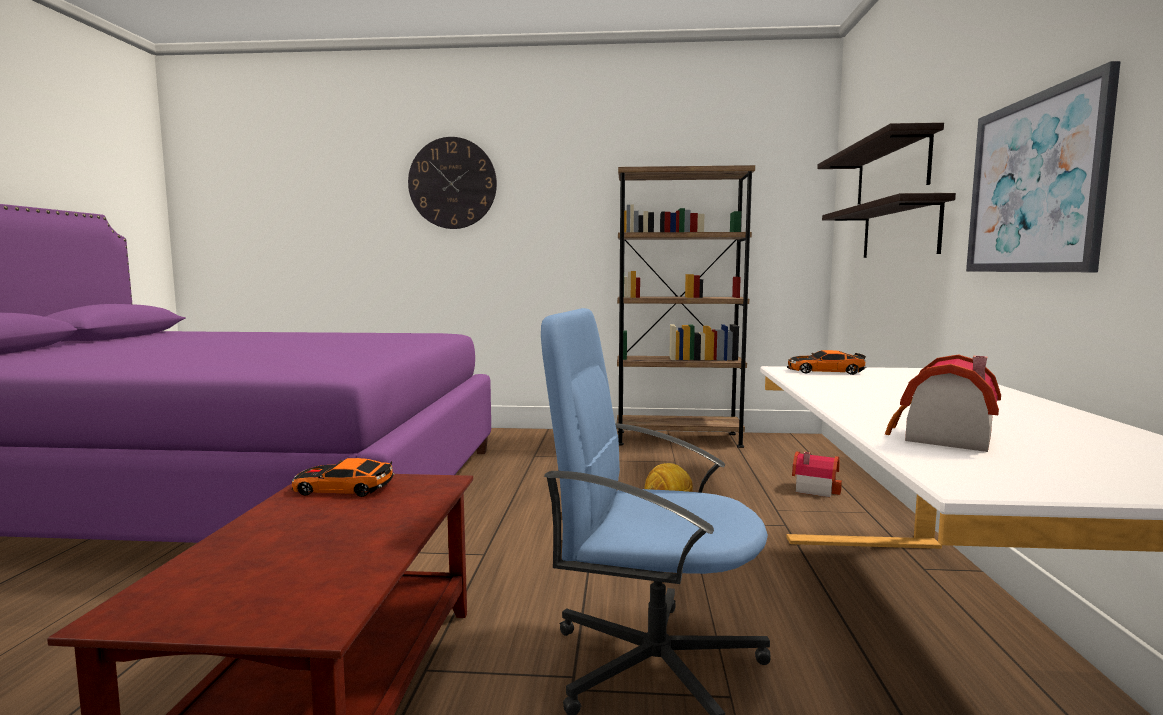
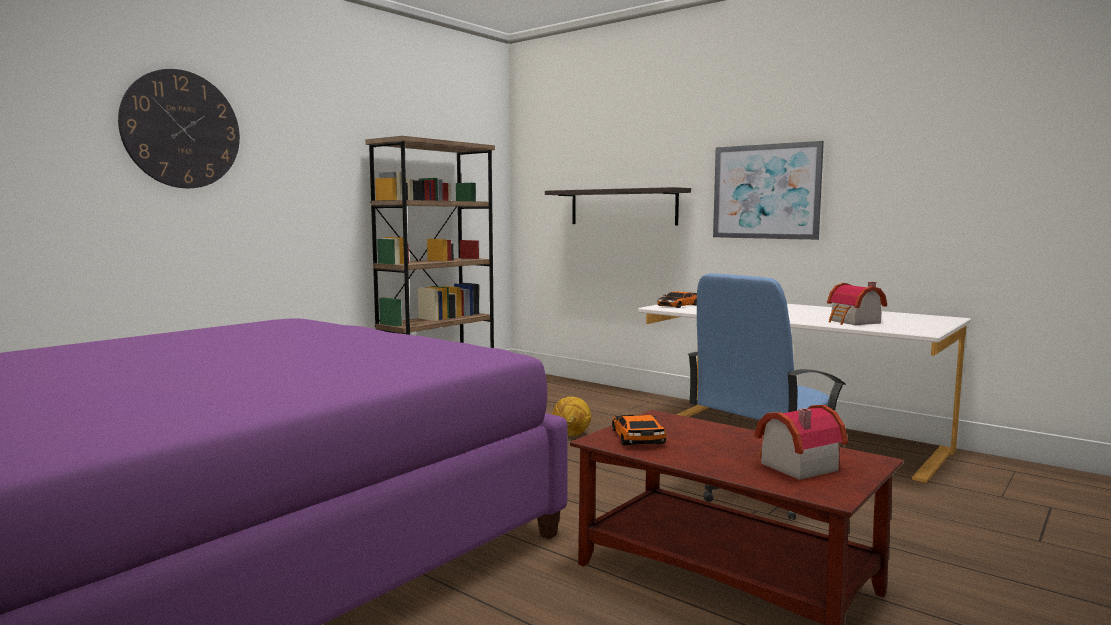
camera: 55 degrees left, 0 degrees up
toy car [292,458,395,497] -> toy car turned 135 degrees clockwise [612,414,666,445]
toy house [792,451,842,497] -> toy house moved to [754,405,848,480]
shelf [817,122,944,205] -> none

